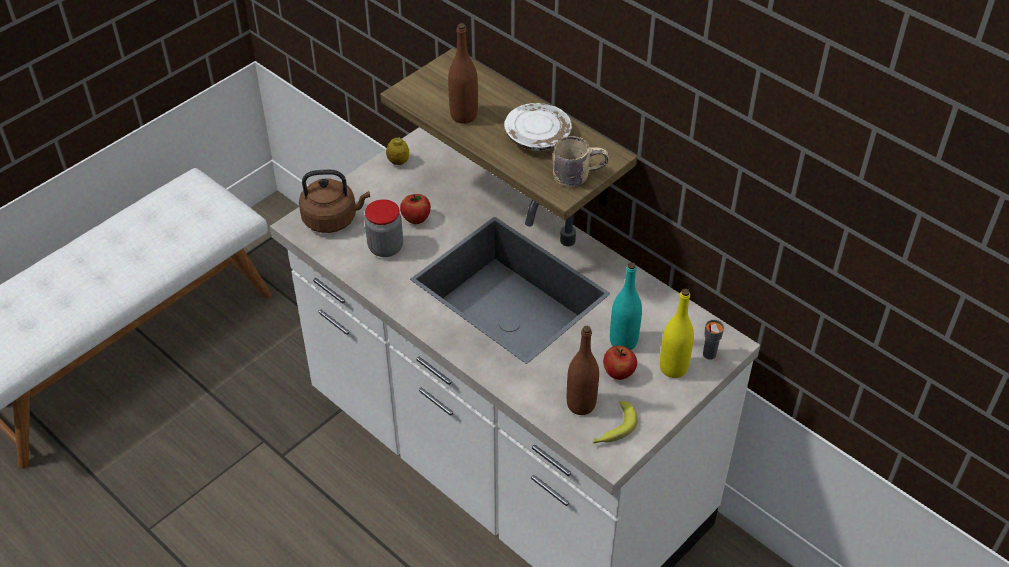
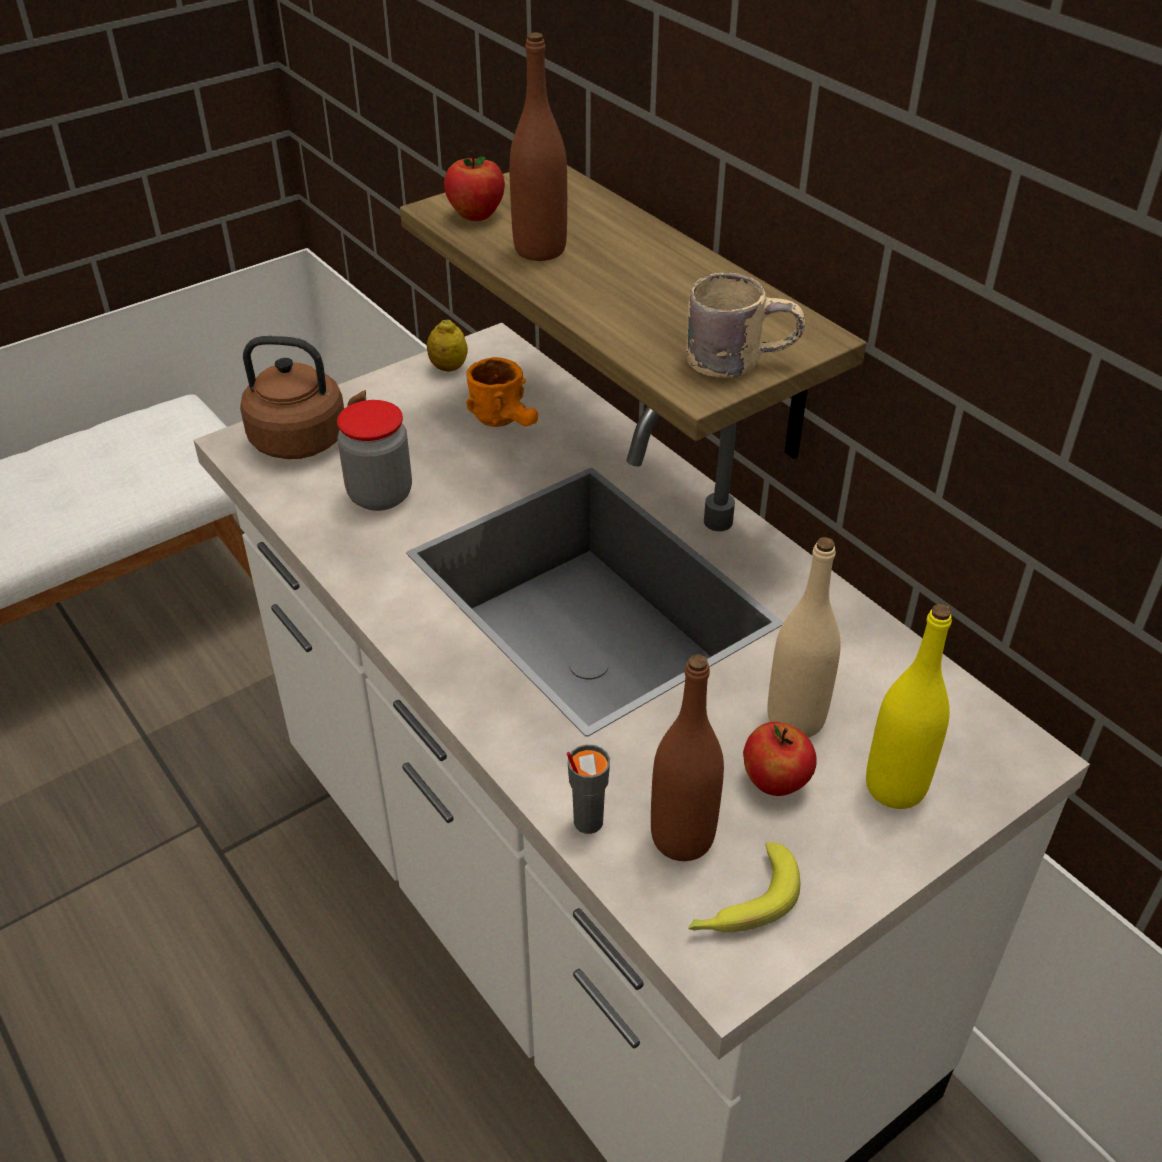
camera: 10 degrees right, 5 degrees down
apple [400,194,431,224] -> apple moved to [444,151,505,221]
white plate [504,103,572,151] -> none
turquoise bottle [610,262,642,350] -> beige bottle [768,537,841,738]
grey cup [703,320,724,360] -> grey cup moved to [567,745,610,834]
none -> orange mug [466,357,538,427]

